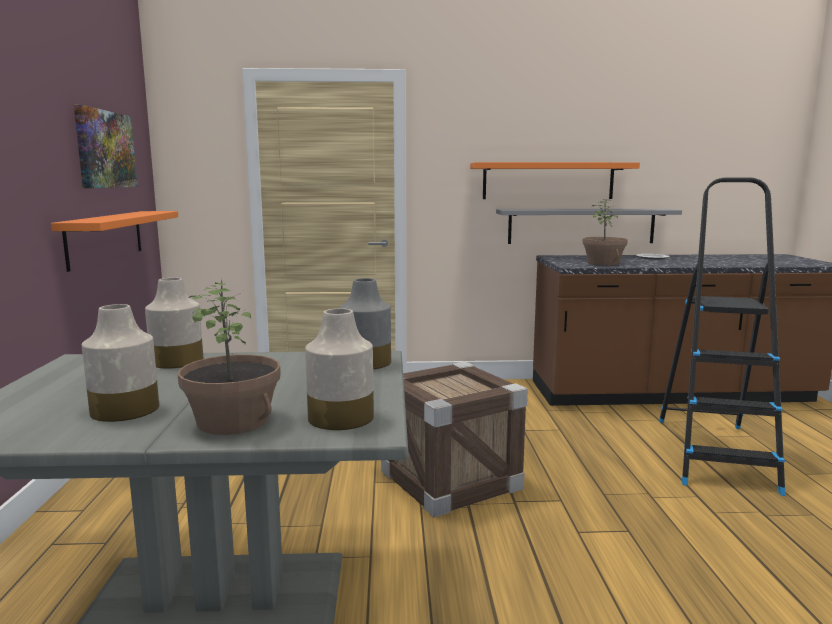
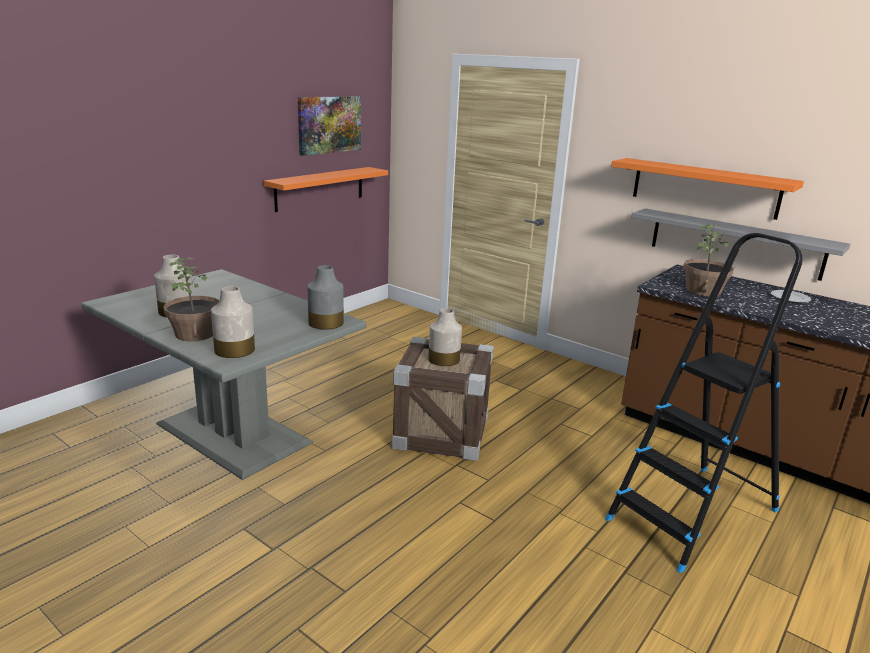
camera: 40 degrees right, 10 degrees up
beige vase [145,277,204,368] -> beige vase moved to [428,308,462,366]

